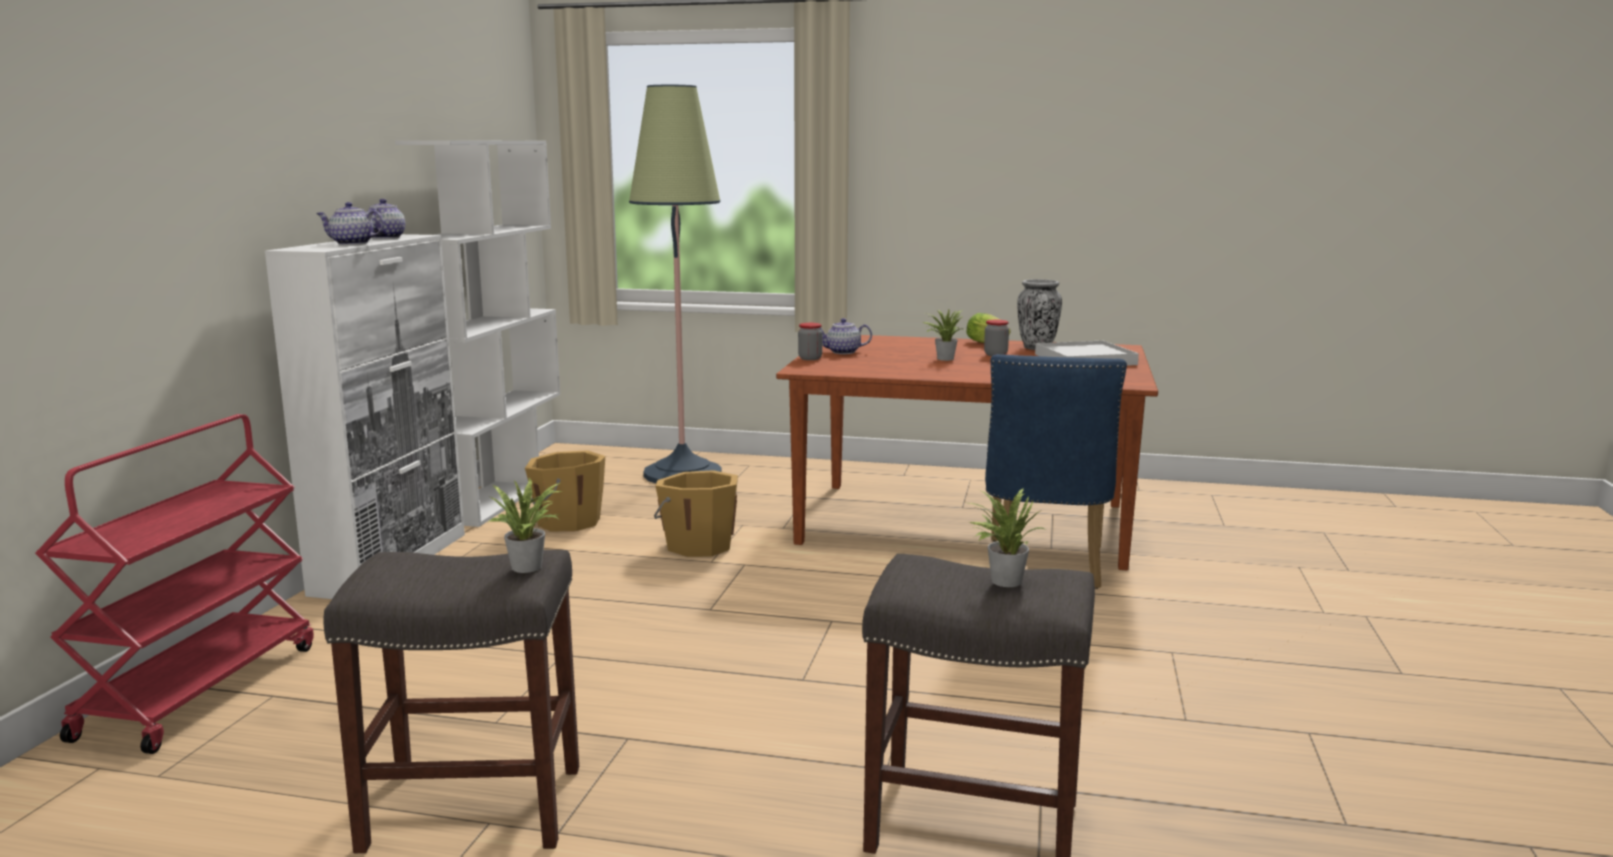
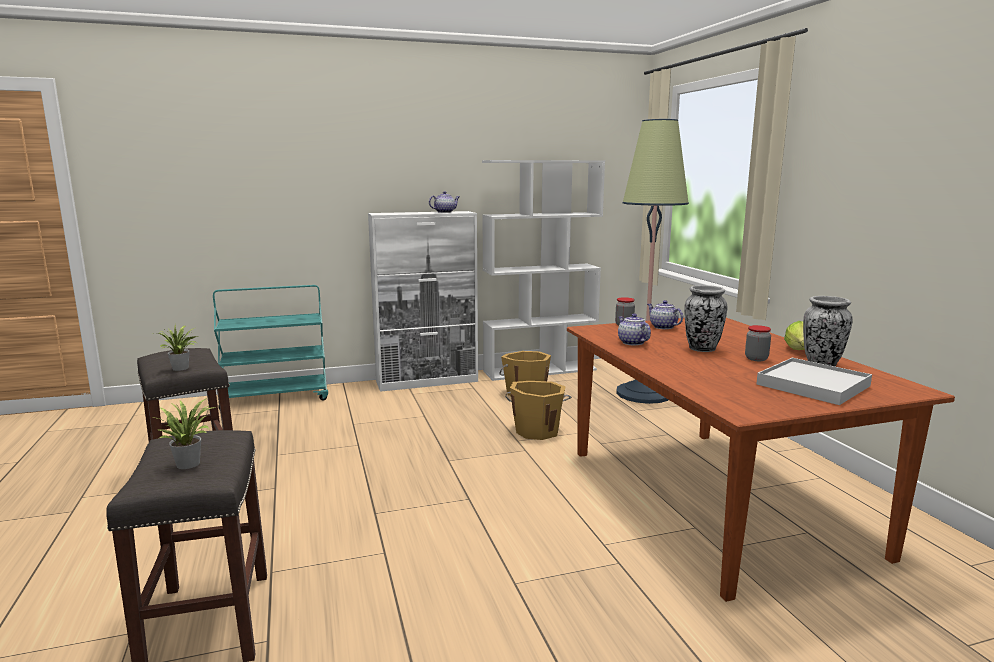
camera: 60 degrees right, 0 degrees up
red cart [35,414,314,754] -> turquoise cart [213,285,328,409]
teapot [316,202,384,245] -> teapot moved to [618,313,651,345]
potted plant [923,310,963,361] -> vase [684,285,727,352]
blue chair [985,354,1127,589] -> none

